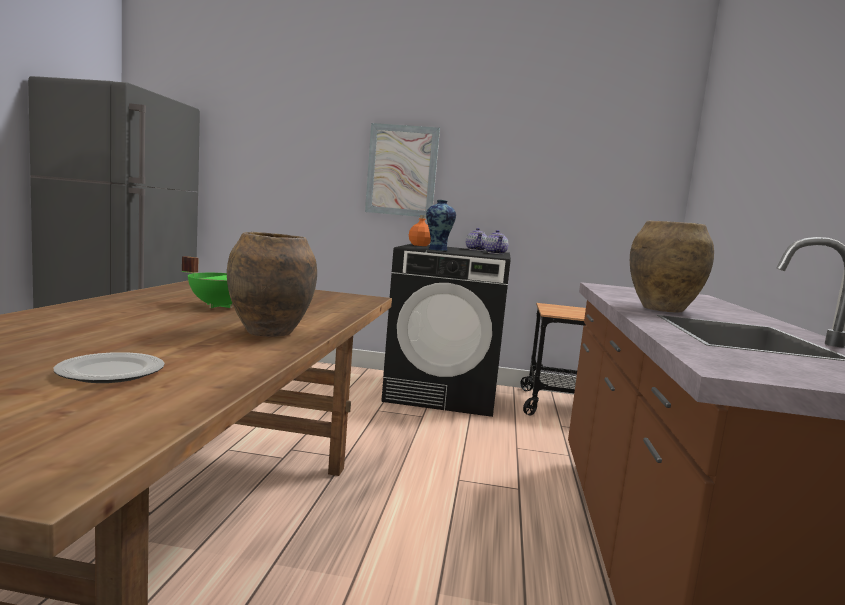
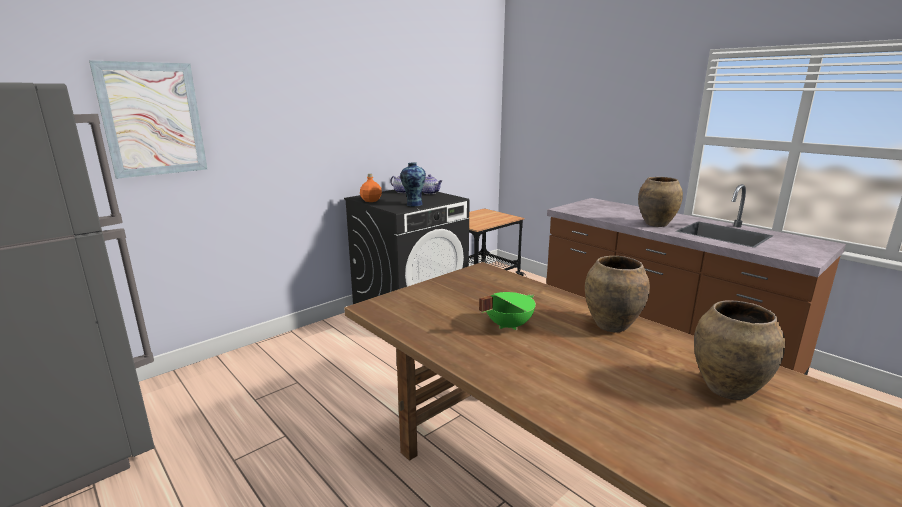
camera: 50 degrees left, 10 degrees up
plate [54,352,165,383] -> brown vase [694,300,785,400]
picture [365,123,440,217] -> picture moved to [89,60,207,179]

